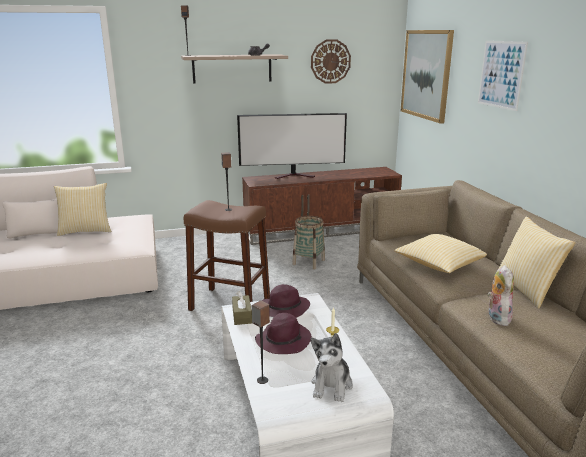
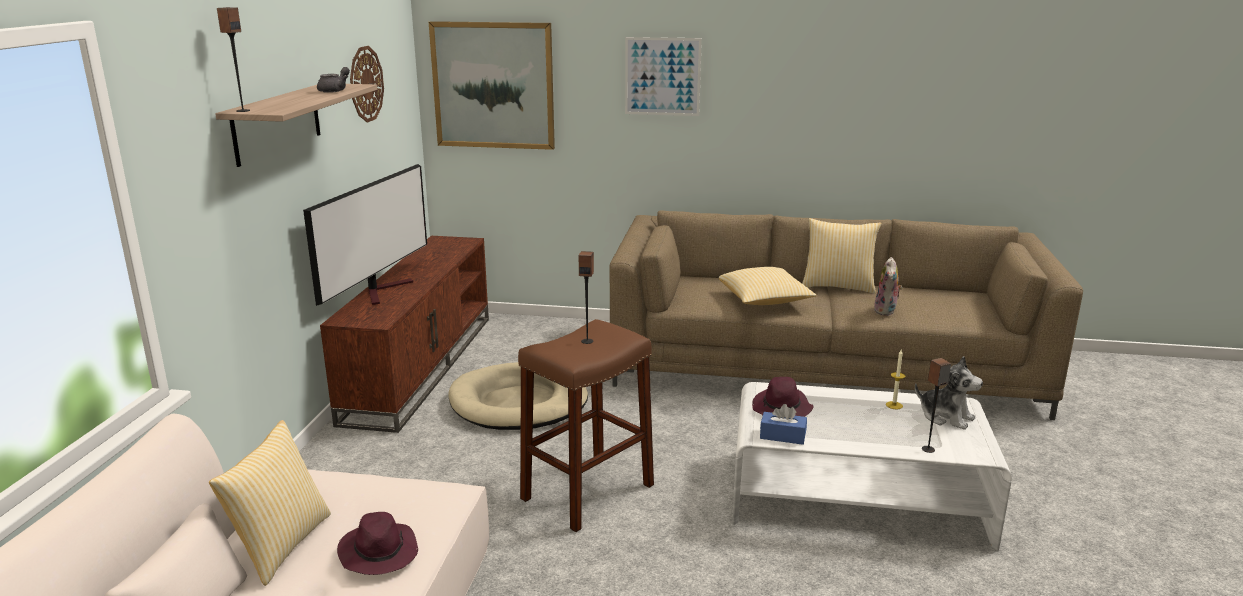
camera: 65 degrees left, 0 degrees up
brown tissue box [232,291,252,325] -> blue tissue box [760,404,807,445]
purple hat [255,313,312,354] -> purple hat moved to [337,512,418,575]
basket [292,216,325,269] -> beige dog bed [449,362,588,430]
plush toy [487,265,514,326] -> plush toy turned 105 degrees counterclockwise [874,257,903,316]

